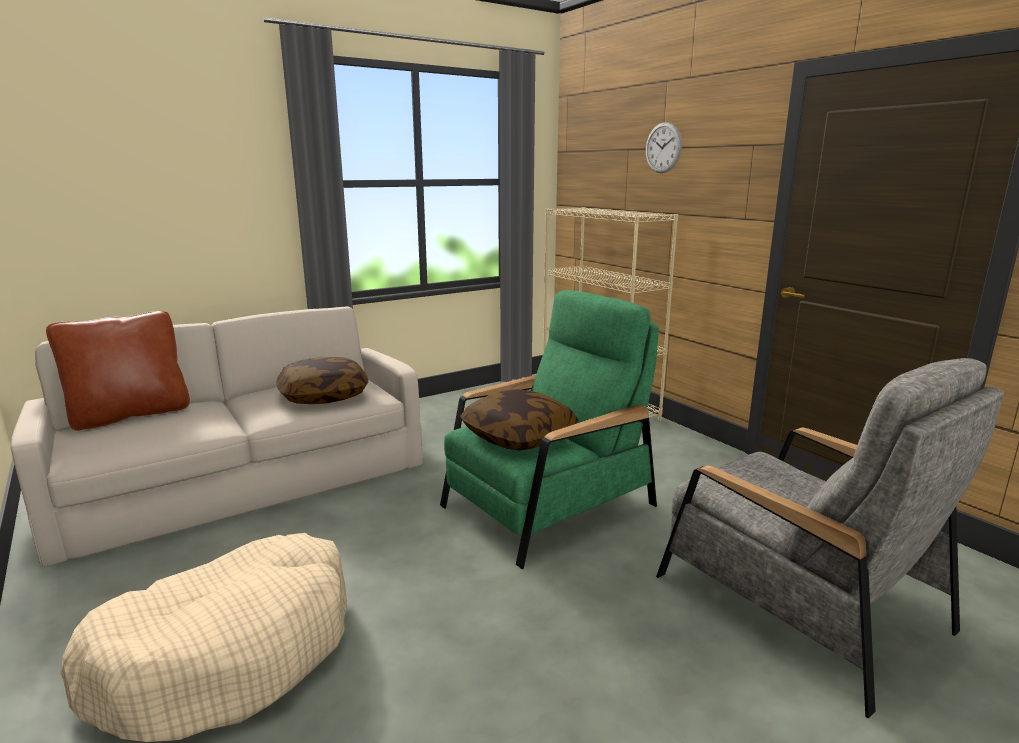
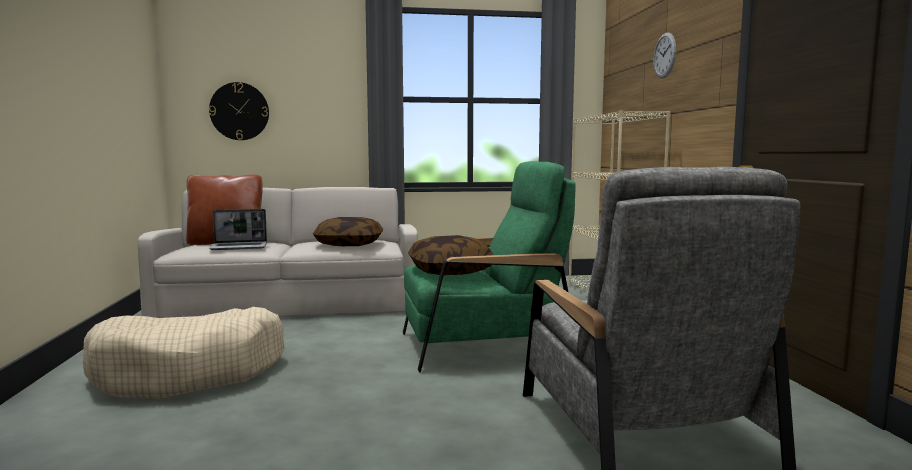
camera: 25 degrees right, 10 degrees down
none -> wall clock [209,82,269,140]
none -> laptop [209,209,267,250]

